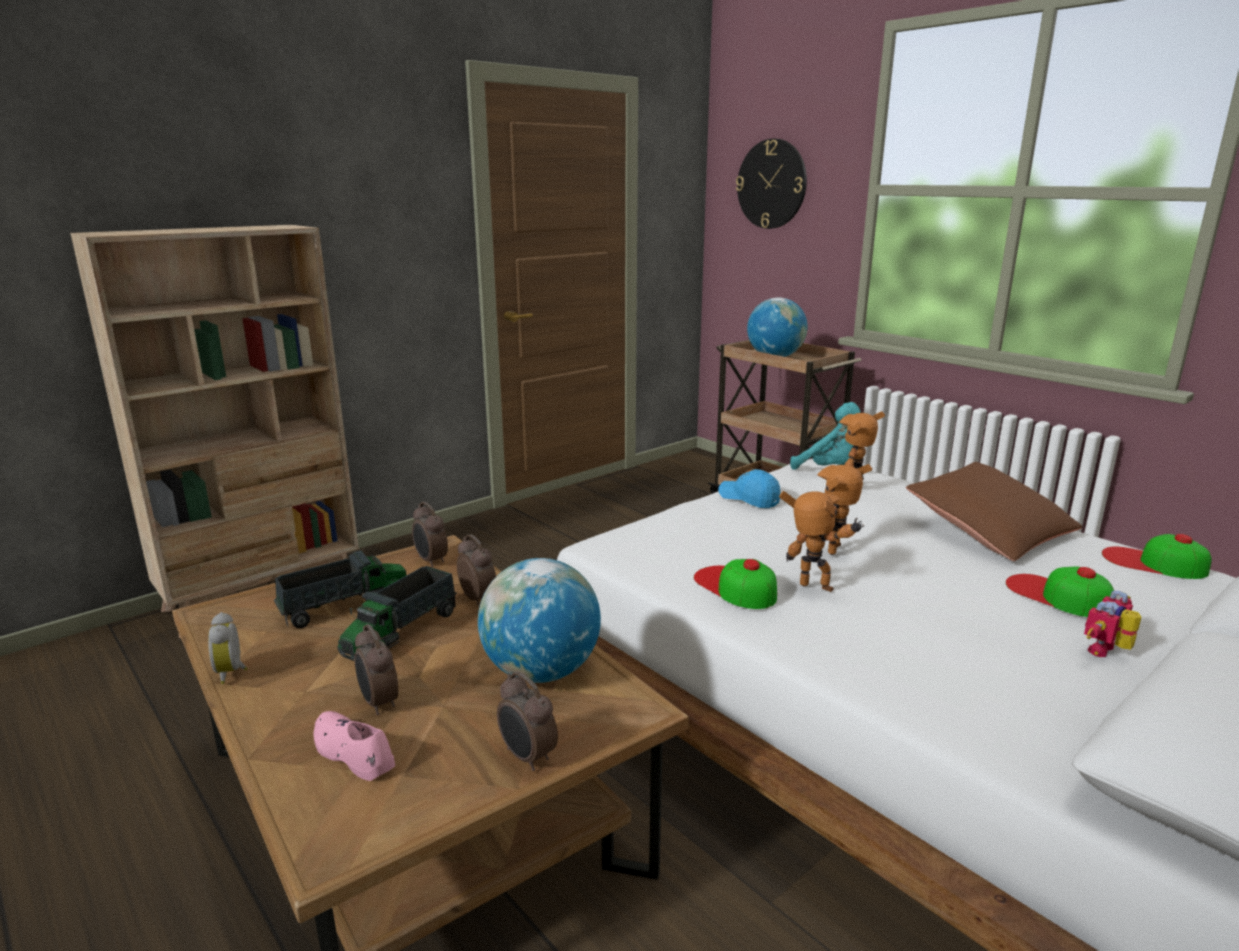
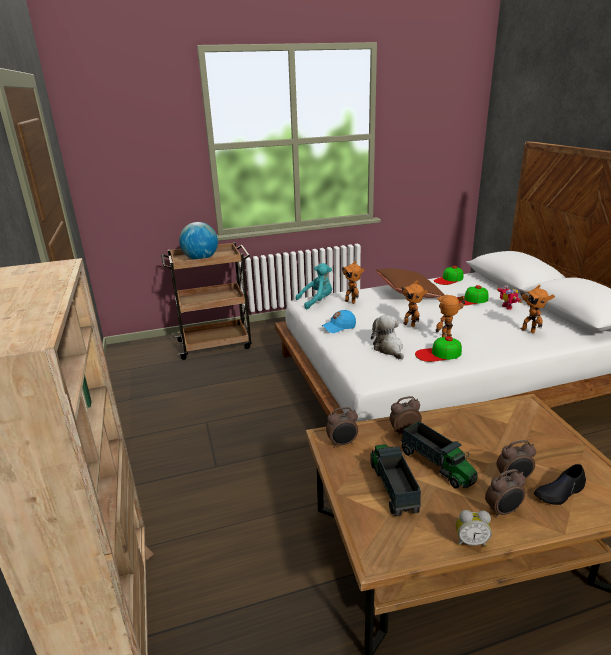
camera: 65 degrees left, 5 degrees up
pink shoe [314,711,395,781] -> black shoe [534,464,586,505]
globe [478,558,601,683] -> none
alarm clock [497,672,558,771] -> alarm clock moved to [485,469,526,518]
wall clock [736,139,807,229] -> none
none -> plush toy [371,315,404,360]
none -> toy robot [521,284,555,333]

